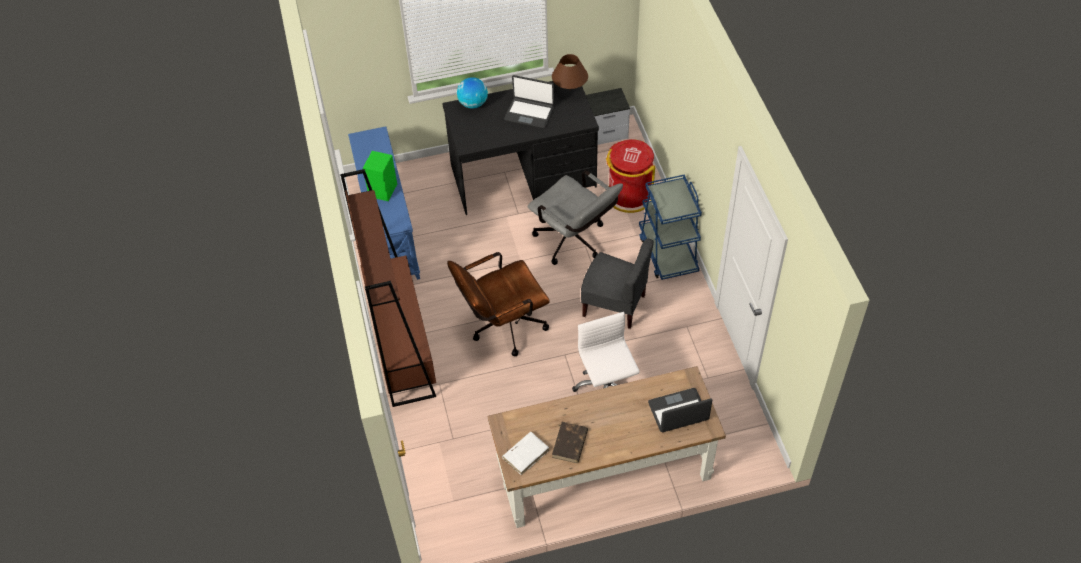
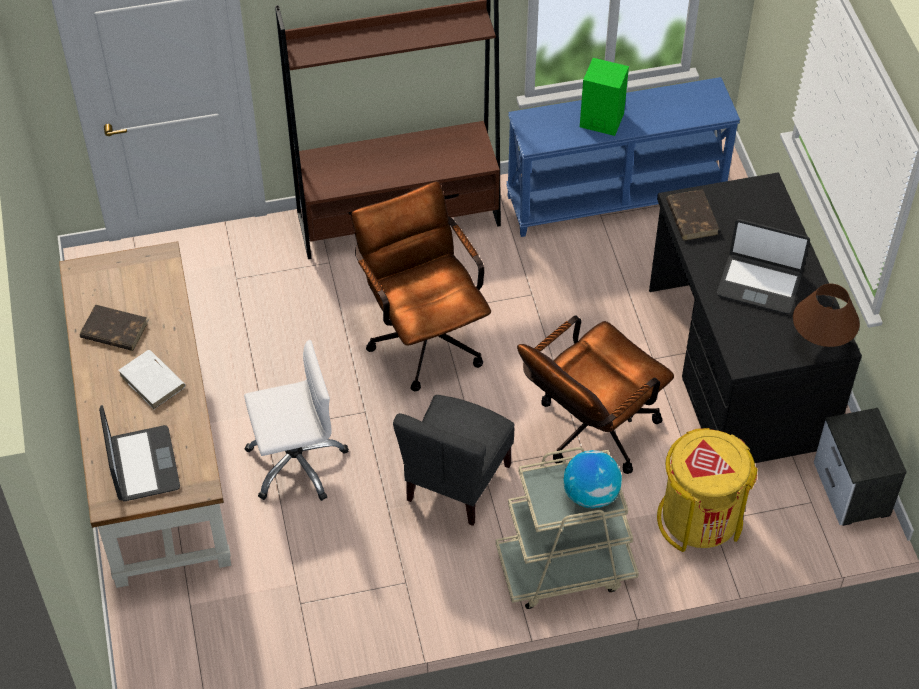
camera: 90 degrees right, 0 degrees up
globe [457,77,488,109] -> globe moved to [564,450,622,509]
white book [502,432,549,475] -> white book moved to [118,350,185,409]
laptop [504,75,554,128] -> laptop turned 90 degrees counterclockwise [717,219,810,314]
grey office chair [528,170,623,265] -> brown office chair [517,316,674,474]
red trash can [606,139,655,213] -> yellow trash can [657,428,757,552]
blue cart [639,175,702,280] -> beige cart [496,447,639,609]
none -> brown book [666,189,719,240]

